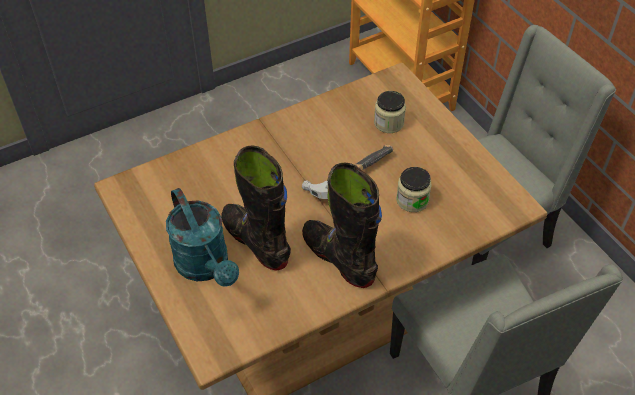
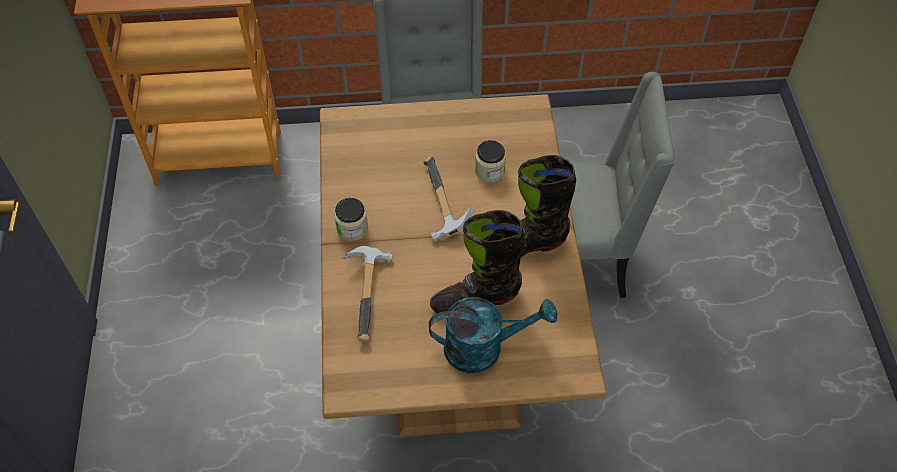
camera: 65 degrees left, 5 degrees up
jar [374,91,406,133] -> jar moved to [334,198,368,241]
none -> hammer [343,246,393,342]

